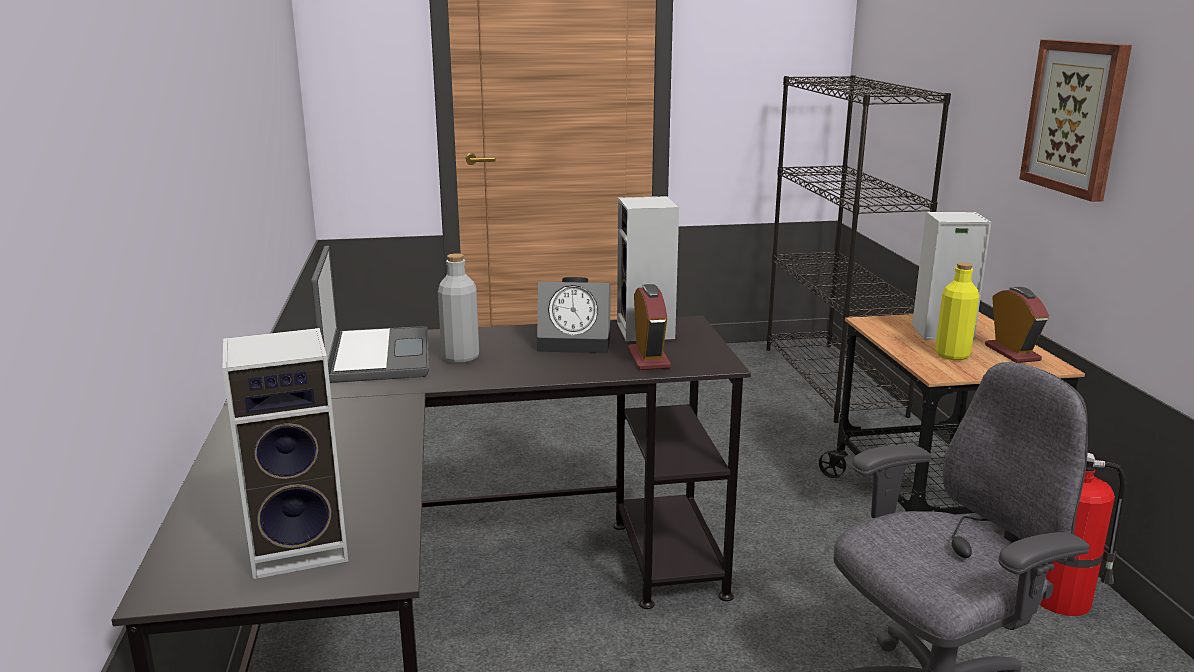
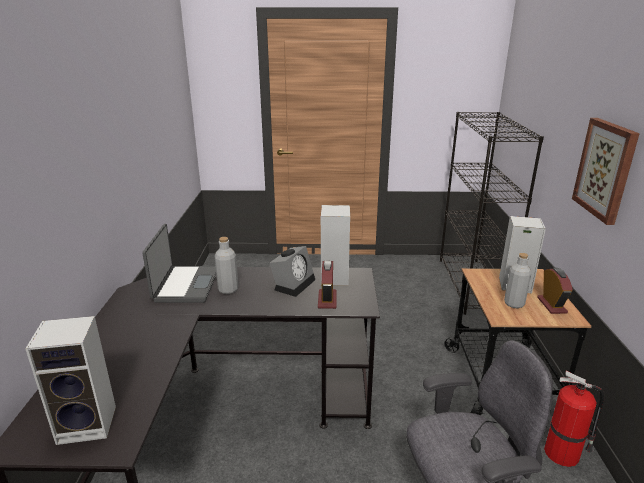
camera: 10 degrees right, 5 degrees up
alarm clock [537,277,611,353] -> alarm clock turned 75 degrees counterclockwise [270,246,315,297]
yellow bottle [935,262,979,360] -> grey bottle [504,253,532,308]

